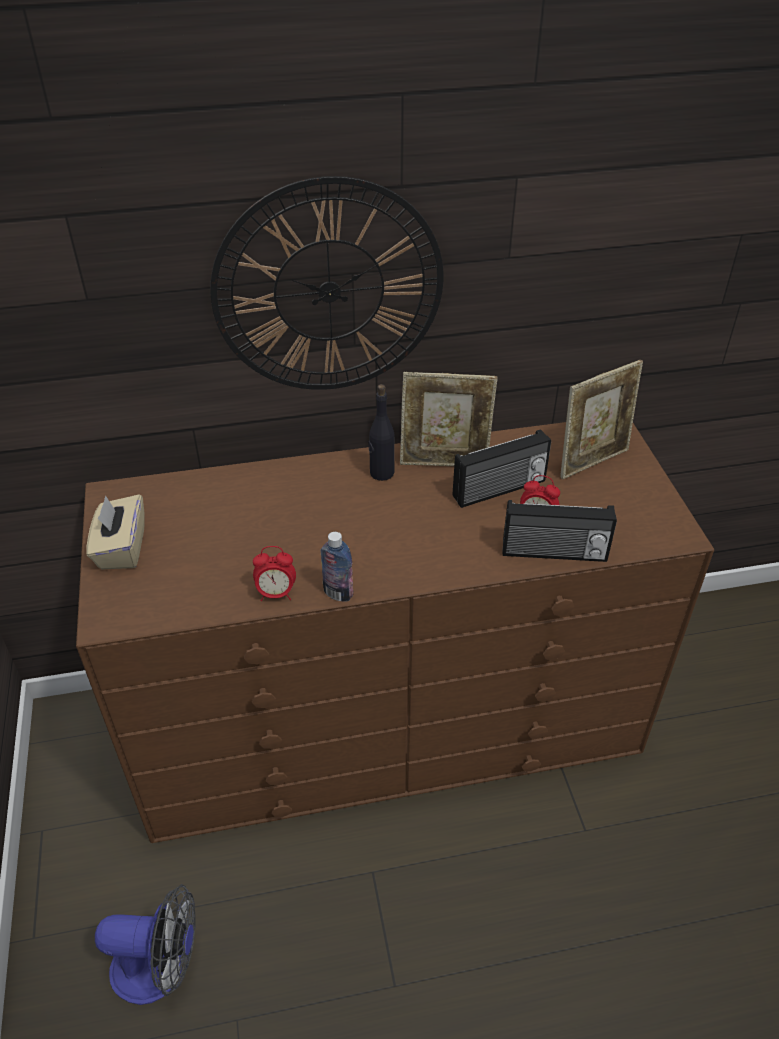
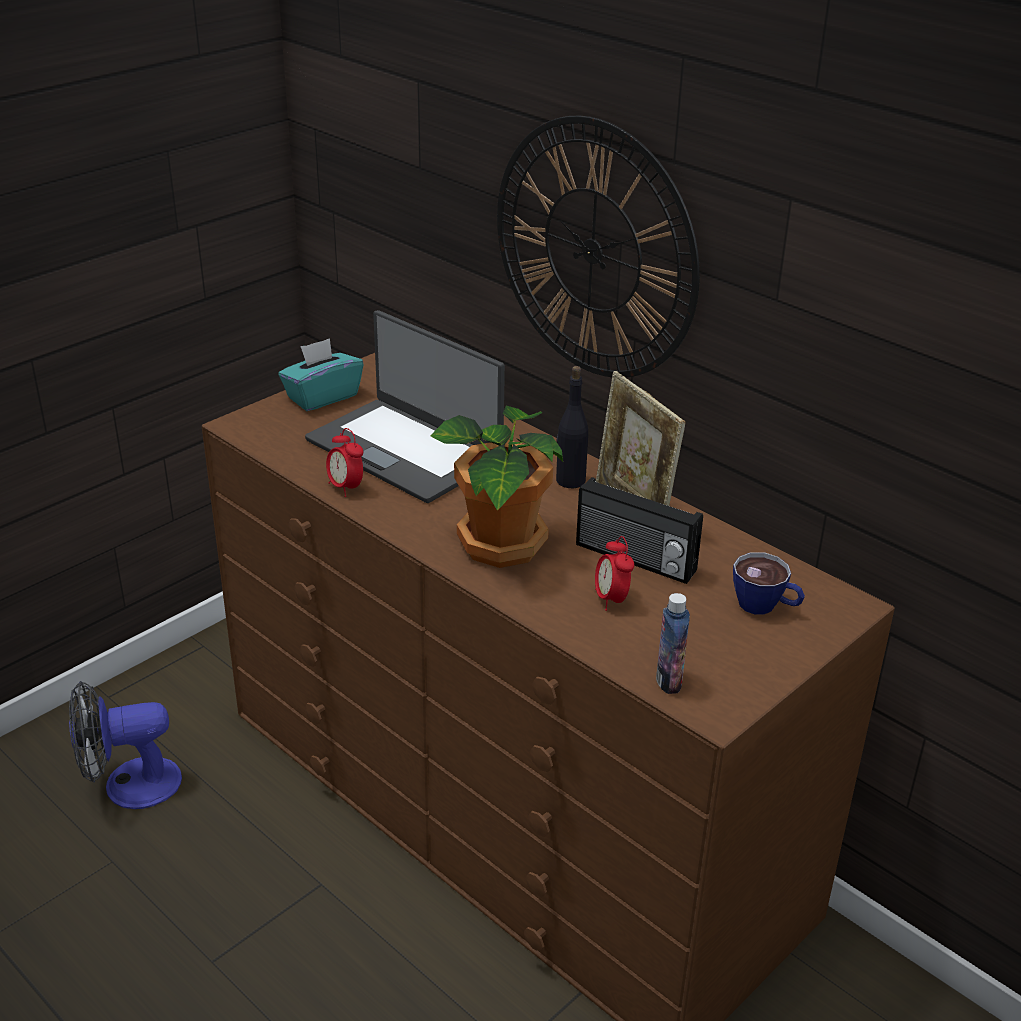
camera: 55 degrees right, 10 degrees down
beige tissue box [87,494,145,569] -> turquoise tissue box [278,338,364,411]
fan [95,884,196,1005] -> fan turned 105 degrees clockwise [69,681,182,809]
bottle [321,532,354,602] -> bottle moved to [656,593,690,694]
radio [503,500,617,562] -> none
picture frame [560,360,643,480] -> cup [733,552,805,615]
none -> laptop [305,310,505,503]
none -> potted plant [430,406,563,568]

